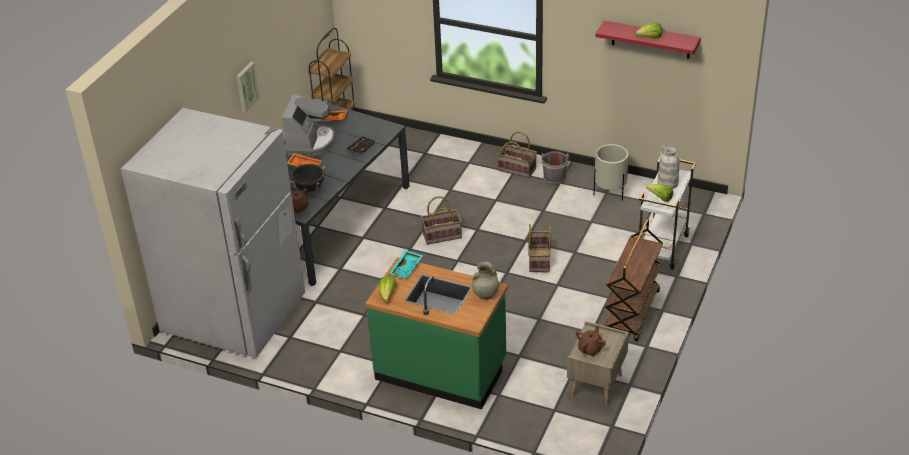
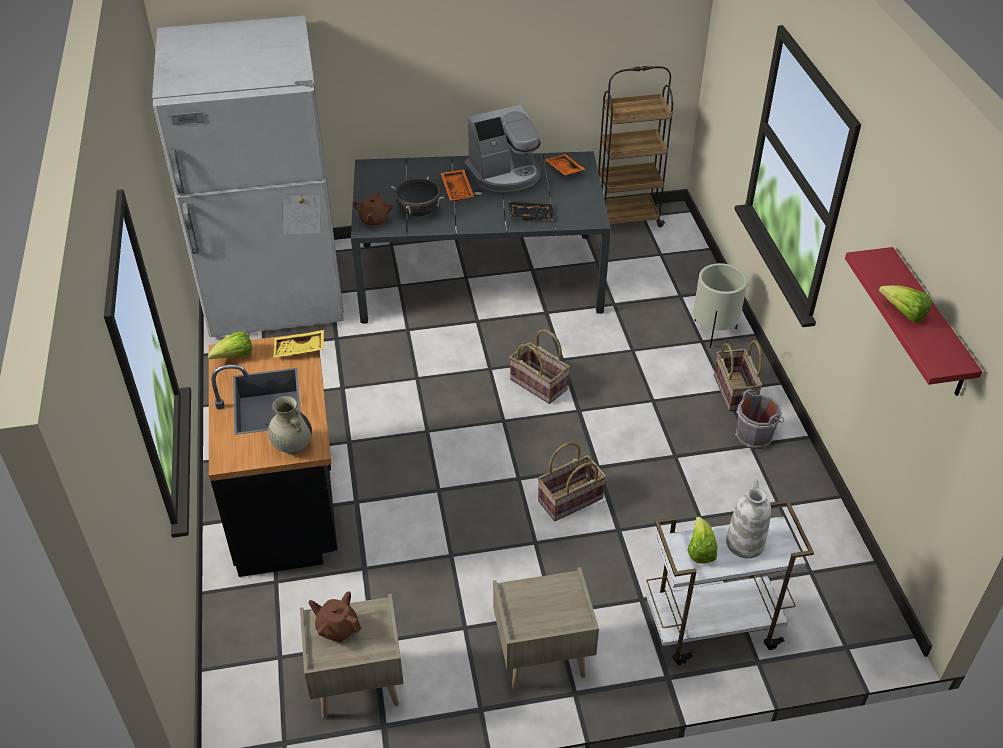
camera: 55 degrees right, 5 degrees up
picture [236,62,260,113] -> none
green counter [365,257,508,409] -> black counter [209,333,338,577]
turquoise tray [389,250,423,279] -> yellow tray [273,330,324,358]
brown teapot [576,326,606,356] -> brown teapot turned 150 degrees counterclockwise [308,591,361,642]
beige planter [594,144,629,201] -> beige planter moved to [693,263,747,348]
brown cart [605,219,663,341] -> beige nightstand [493,567,599,690]

